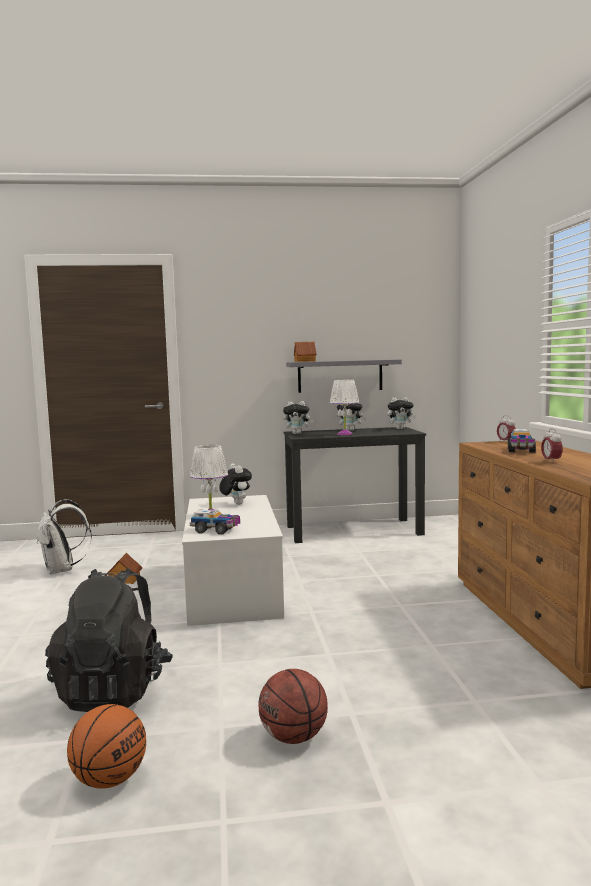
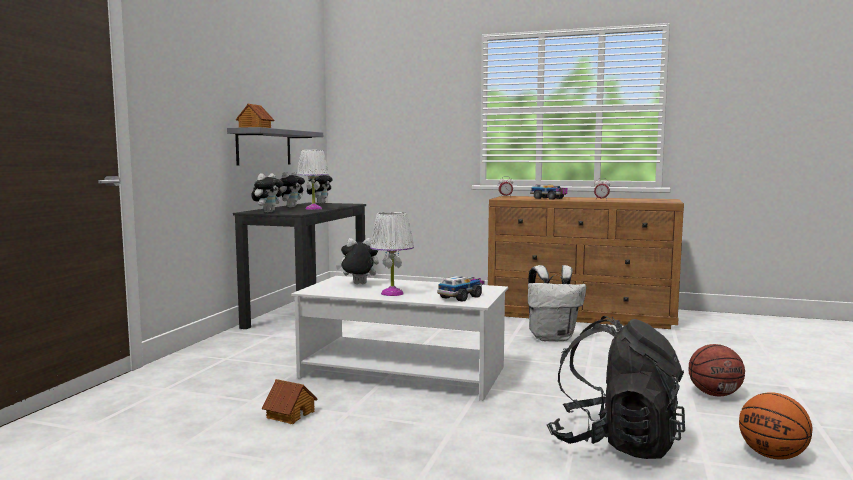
camera: 65 degrees left, 0 degrees up
white backpack [37,499,92,574] -> white backpack moved to [528,265,586,341]

